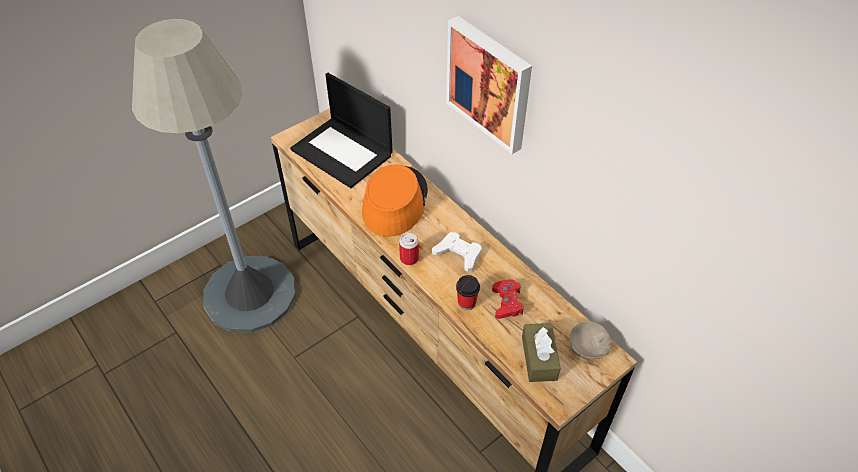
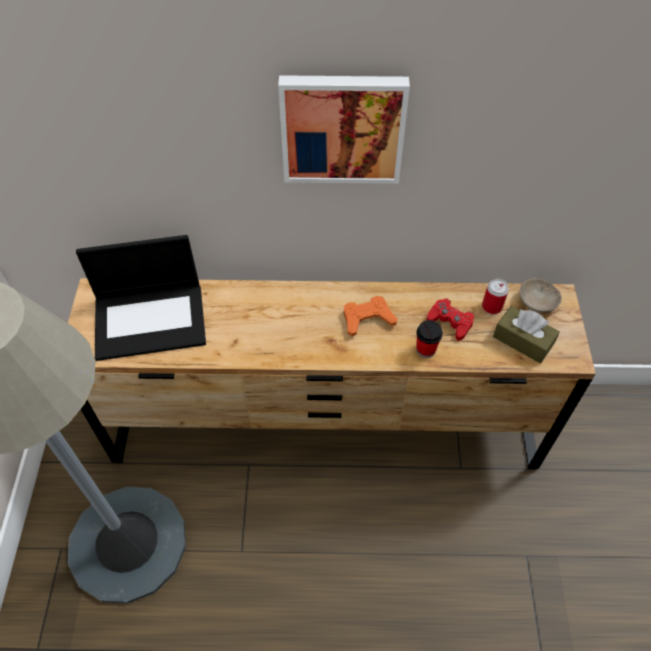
camera: 50 degrees left, 5 degrees up
orange hat [362,164,428,237] -> none
can [399,233,419,265] -> can moved to [482,279,509,314]
white game controller [432,232,481,272] -> orange game controller [344,296,397,336]

